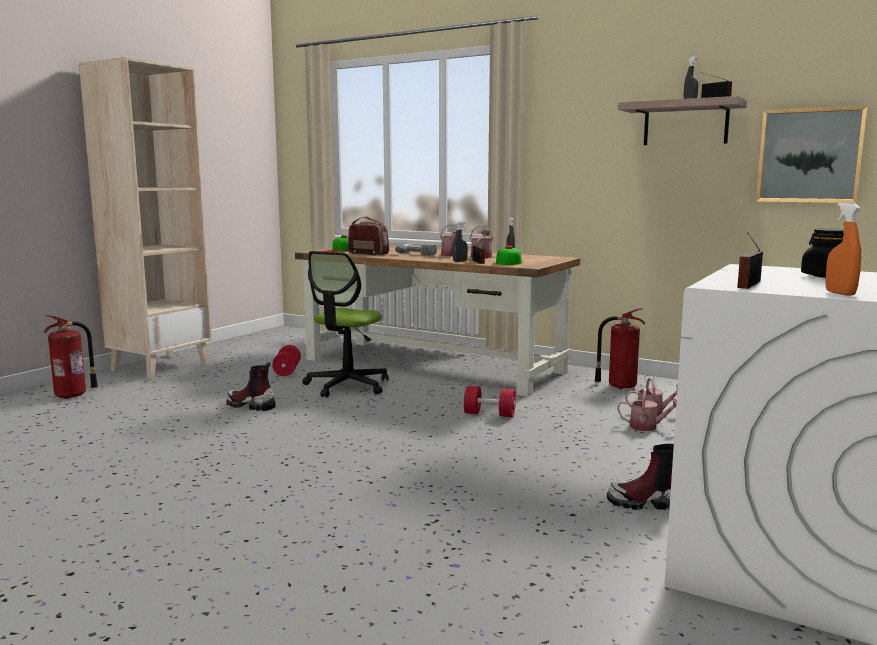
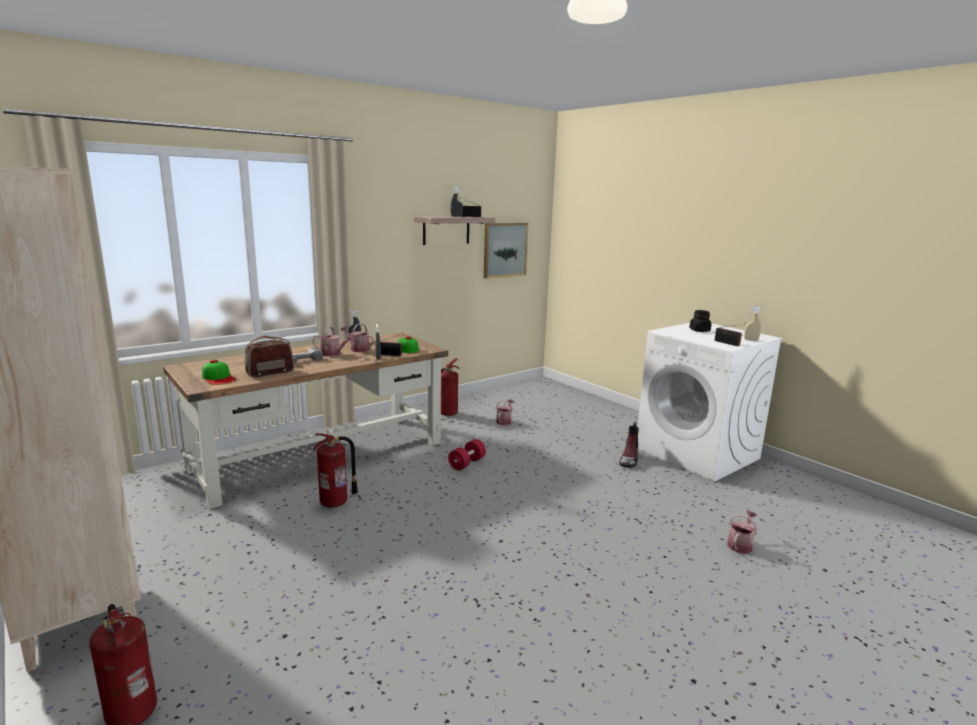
camera: 70 degrees left, 5 degrees up
boot [226,362,276,411] -> none
red dumbbell [272,345,301,376] -> none
office chair [303,251,388,397] -> fire extinguisher [313,433,358,508]
watering can [617,388,677,431] -> watering can moved to [727,511,757,554]
orange spray bottle [825,203,861,296] -> beige spray bottle [744,306,761,341]

